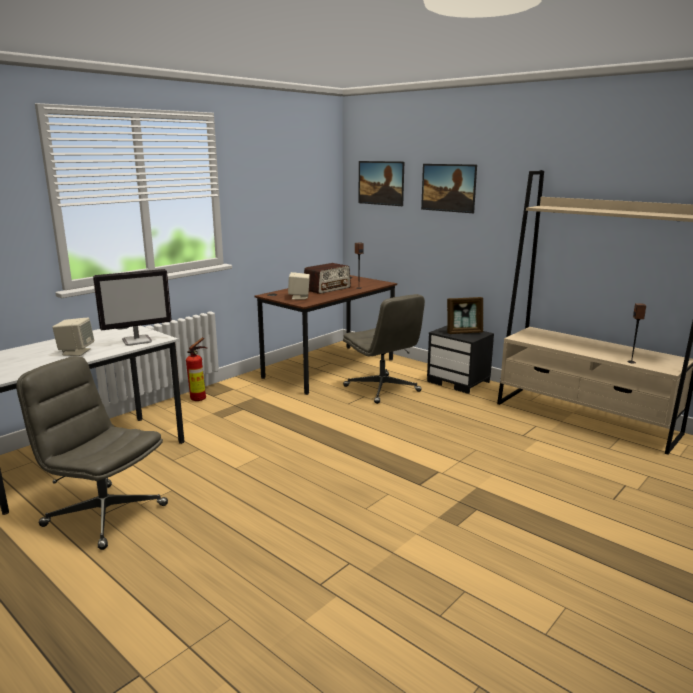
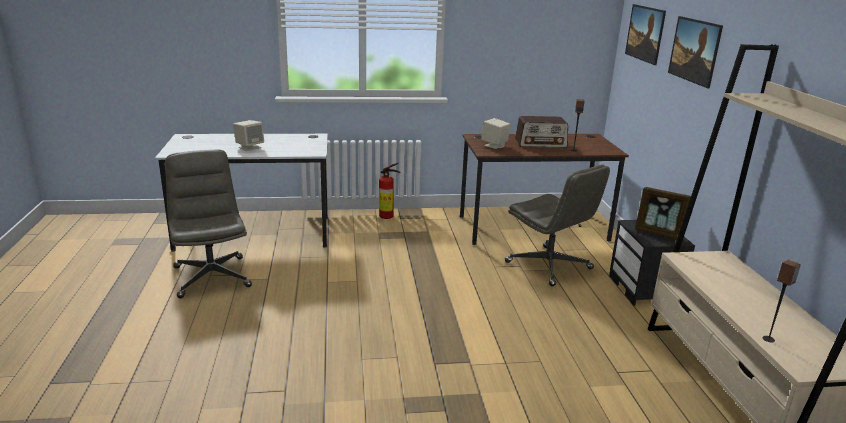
camera: 40 degrees right, 5 degrees up
monitor [93,269,172,346] -> none
grey office chair [343,294,425,404] -> grey office chair turned 45 degrees counterclockwise [505,164,610,286]

